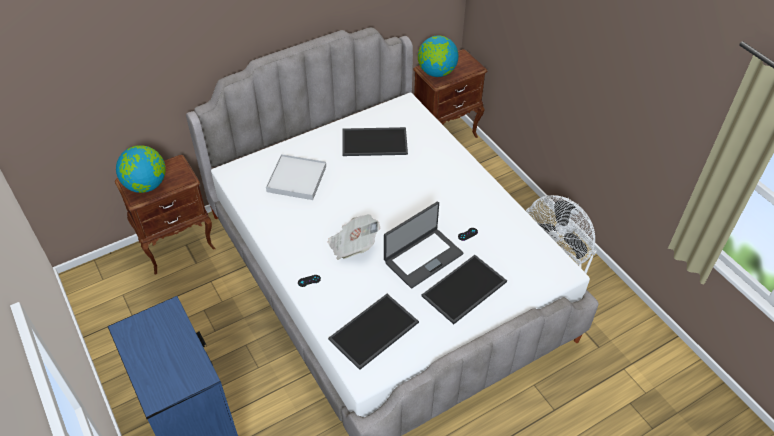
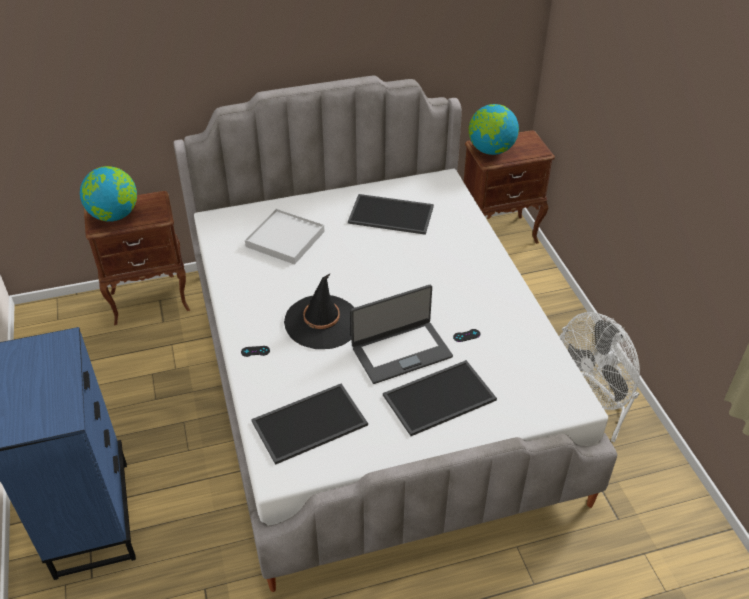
camera: 15 degrees right, 5 degrees down
newspaper [328,214,380,260] -> black hat [284,274,354,349]

